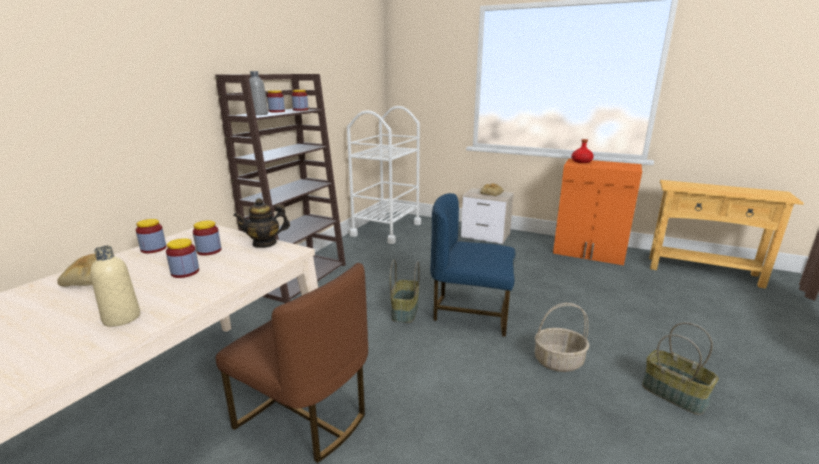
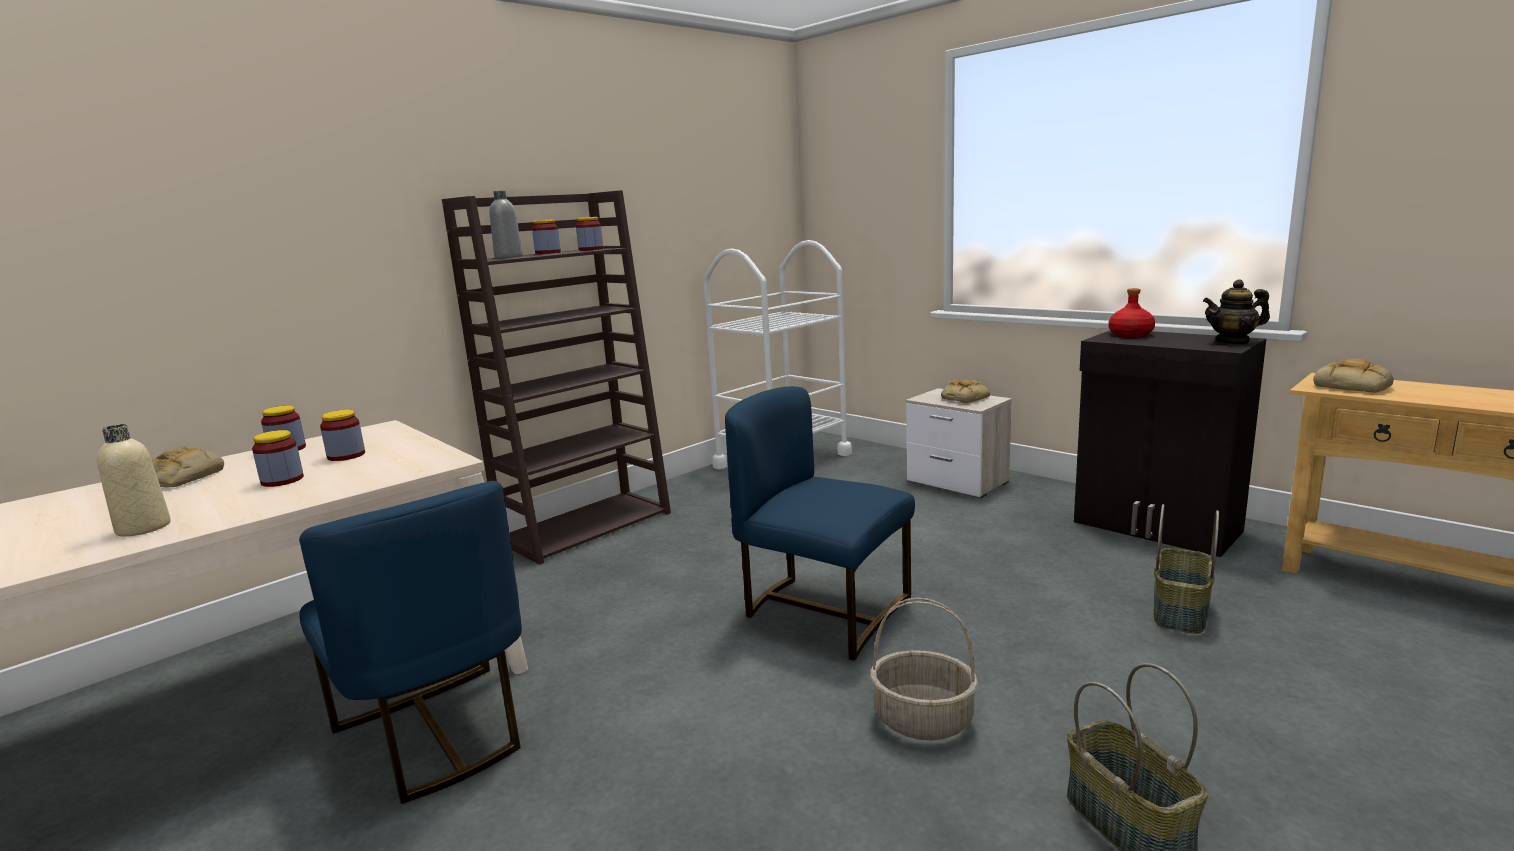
camera: 20 degrees right, 5 degrees down
brown chair [216,263,368,463] -> blue chair [299,481,522,804]
teapot [233,198,290,248] -> teapot moved to [1203,279,1270,345]
basket [390,260,419,323] -> basket moved to [1154,504,1219,634]
orange cabinet [553,158,642,265] -> black cabinet [1074,331,1266,557]
none -> bread [1313,359,1394,393]

